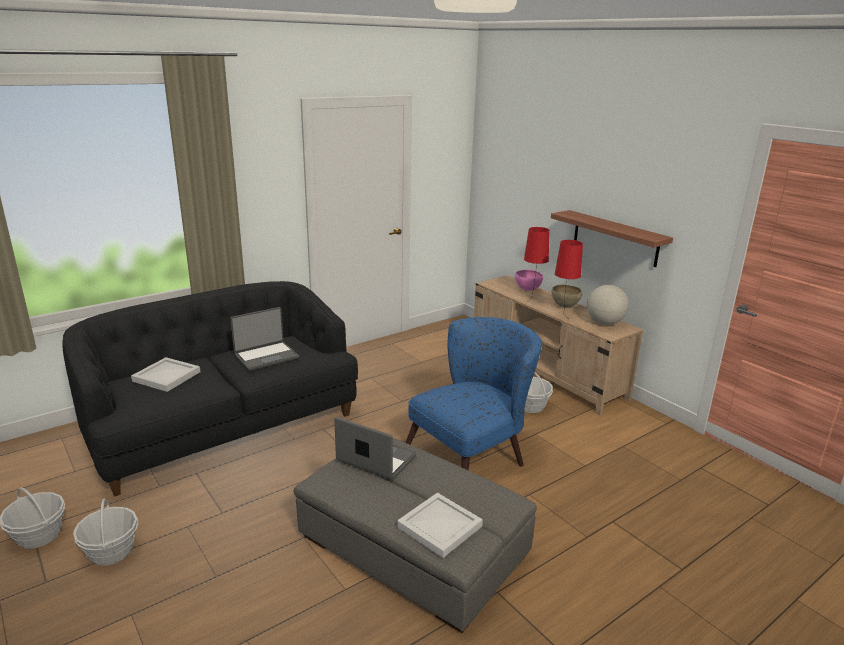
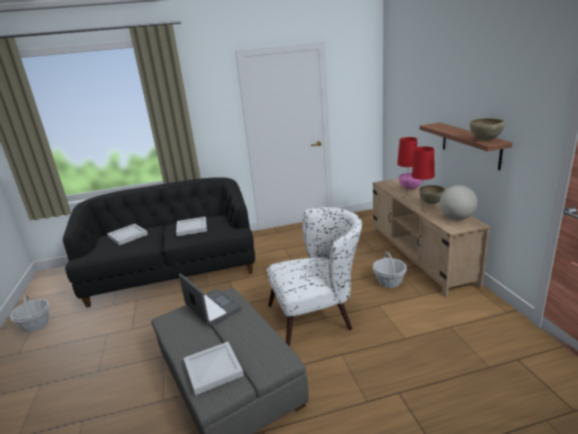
camera: 25 degrees right, 0 degrees up
basket [73,499,139,566] -> none
laptop [230,307,299,371] -> white tray [176,216,207,236]
blue armchair [406,317,542,470] -> white armchair [267,207,362,347]
none -> brown bowl [470,118,505,141]

